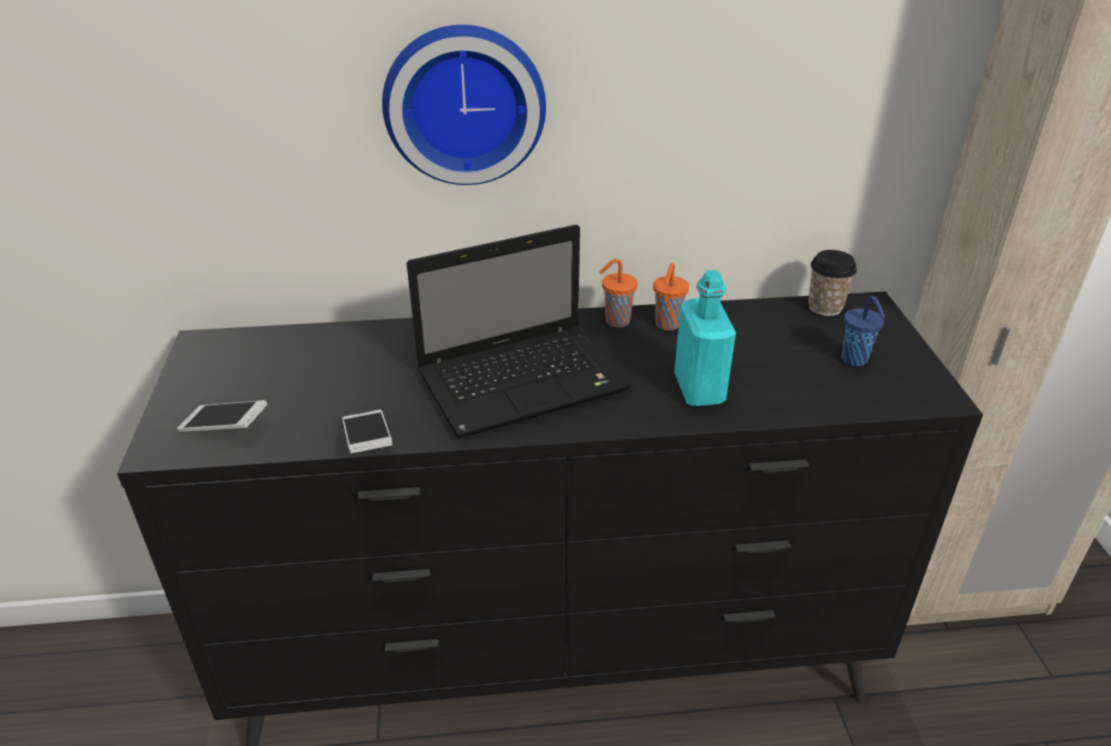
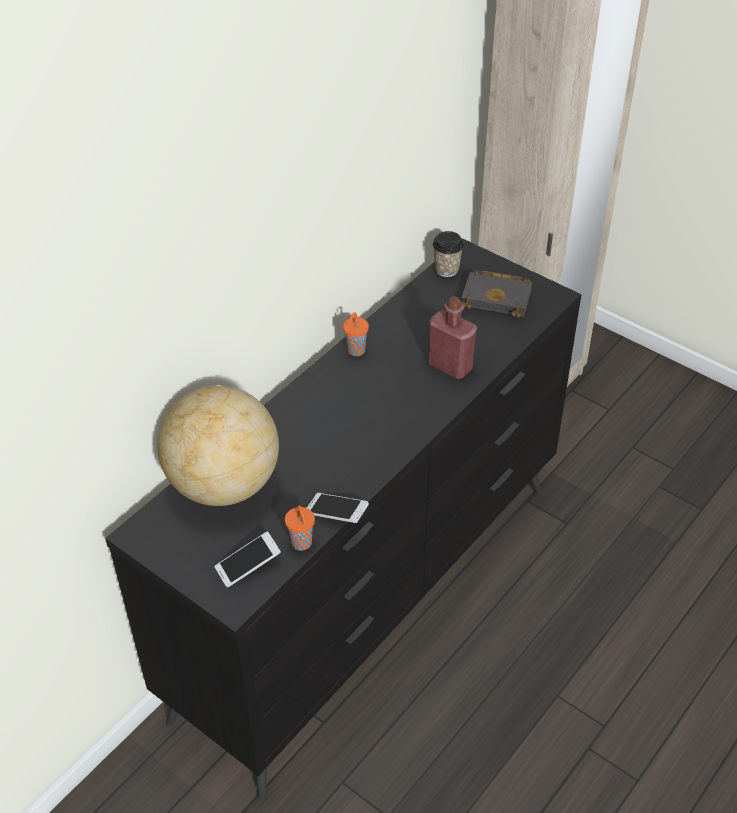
camera: 45 degrees left, 10 degrees up
wall clock [382,25,546,185] -> none
laptop [406,224,631,439] -> none
orange cup [653,263,689,331] -> orange cup moved to [285,506,315,551]
turquoise bottle [674,270,736,406] -> red bottle [429,296,477,379]
blue cup [841,296,885,366] -> black book [461,270,532,318]
none -> globe [158,385,279,506]

